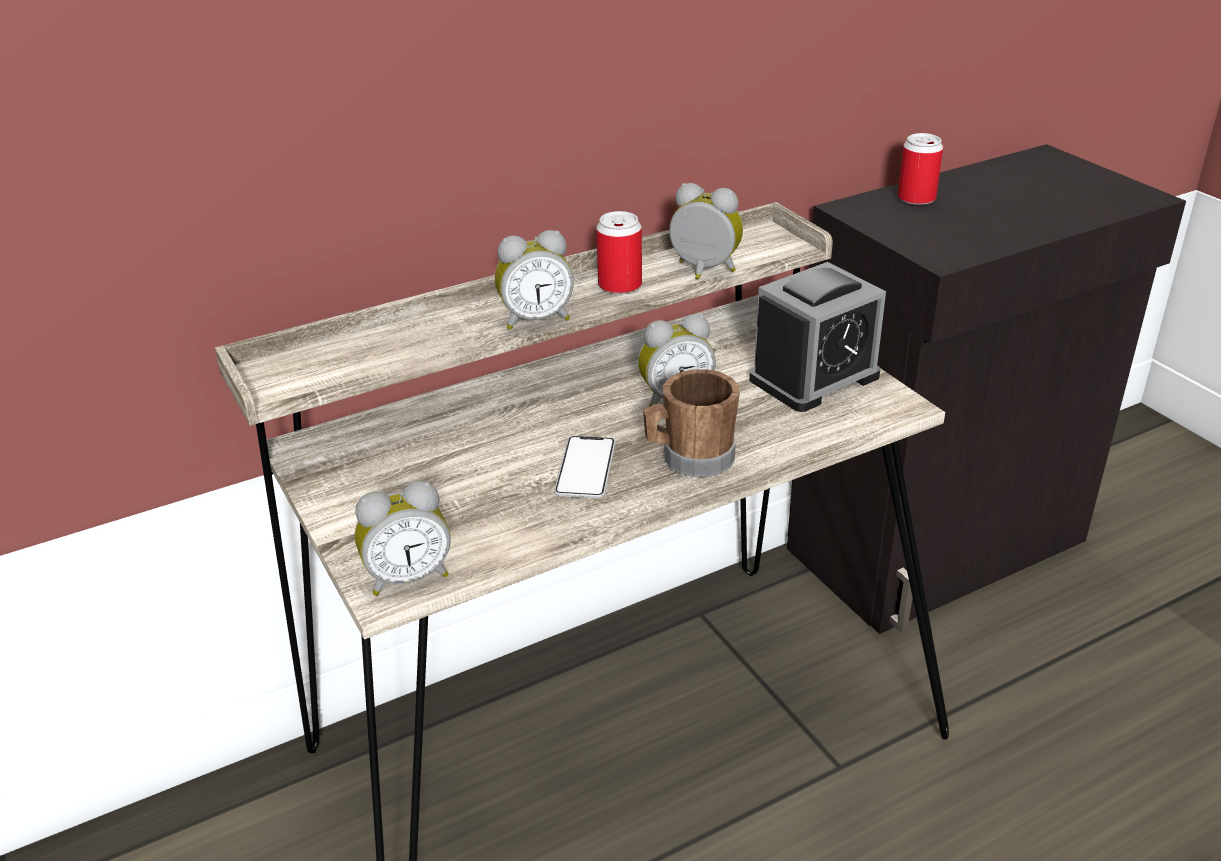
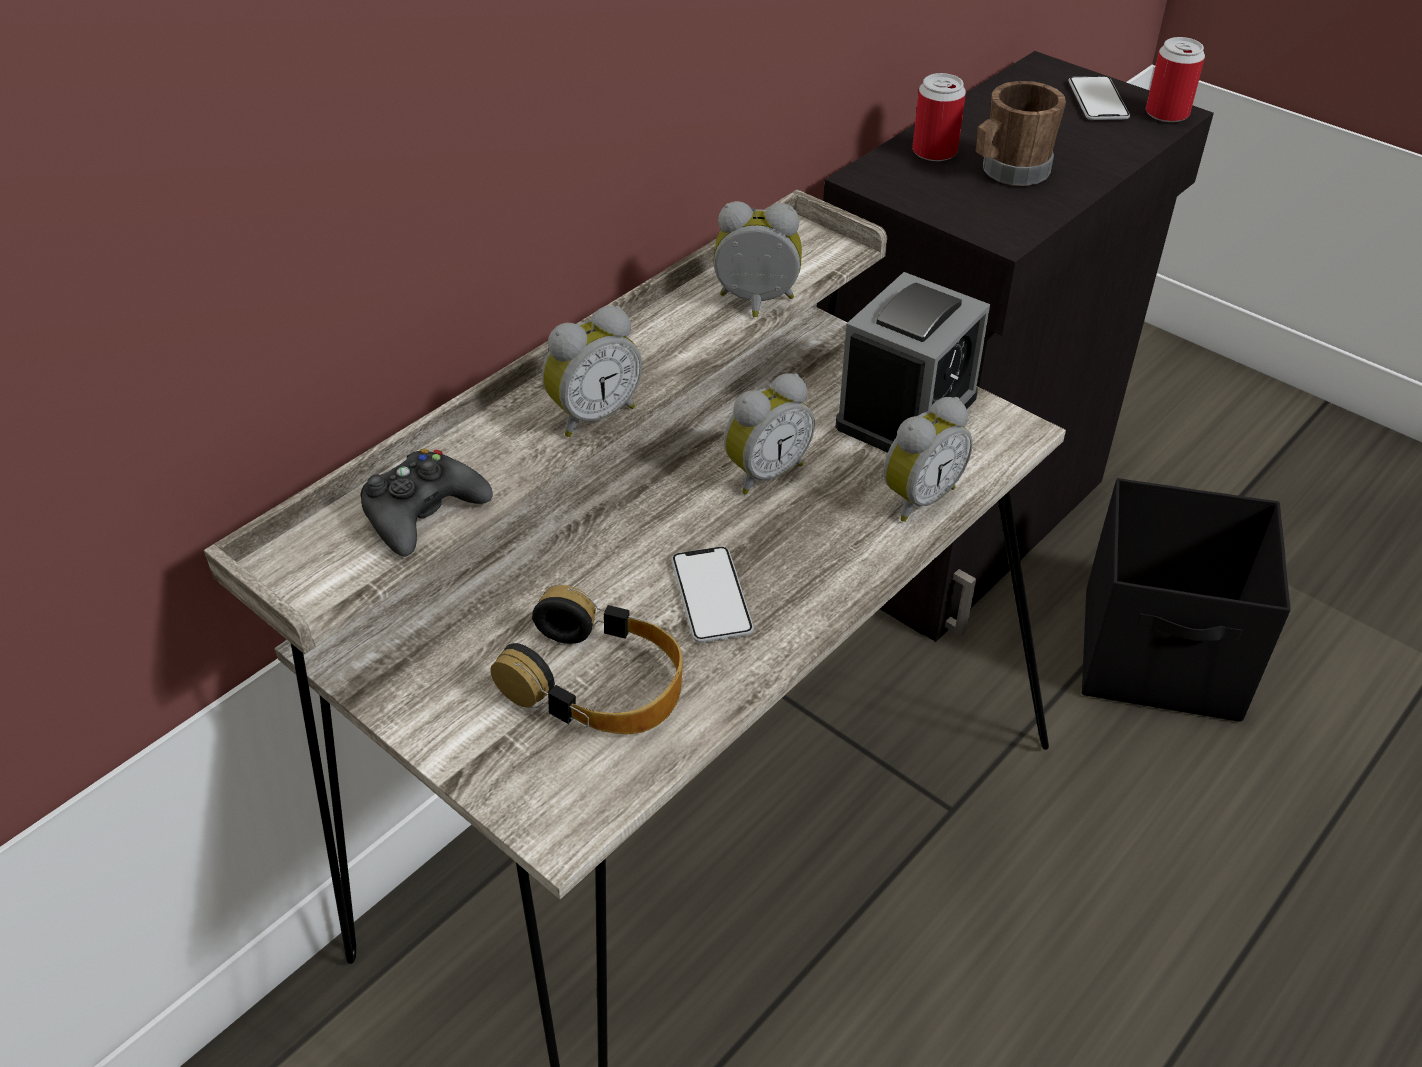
camera: 20 degrees left, 10 degrees up
alarm clock [355,480,450,596] -> alarm clock moved to [883,397,973,522]
can [596,211,642,294] -> can moved to [1146,37,1205,122]
brown mug [643,369,740,477] -> brown mug moved to [976,81,1066,186]
none -> black game controller [360,449,493,557]
none -> headphones [490,585,683,734]
none -> phone [1068,76,1130,120]
none -> black storage box [1082,478,1291,722]

